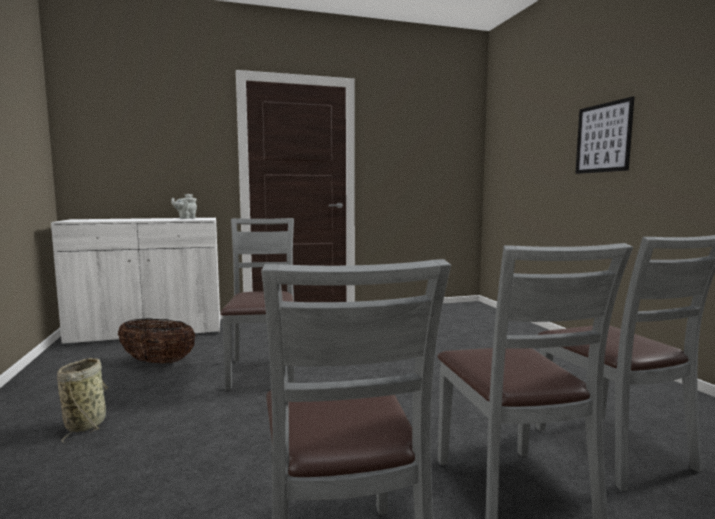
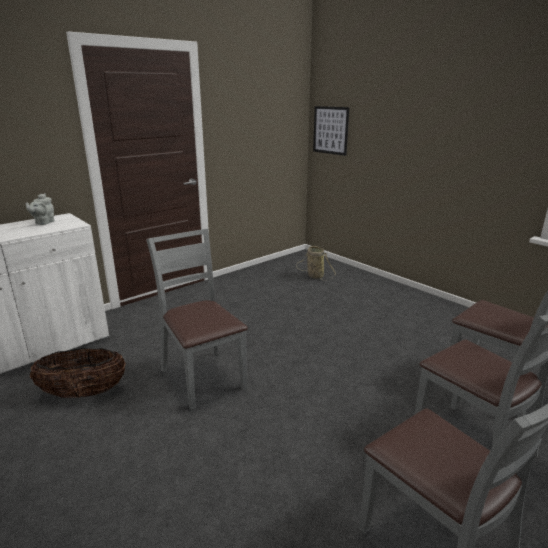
camera: 25 degrees left, 15 degrees up
basket [57,358,108,443] -> basket moved to [296,246,336,281]
picture [575,96,634,174] -> picture moved to [313,106,349,156]

